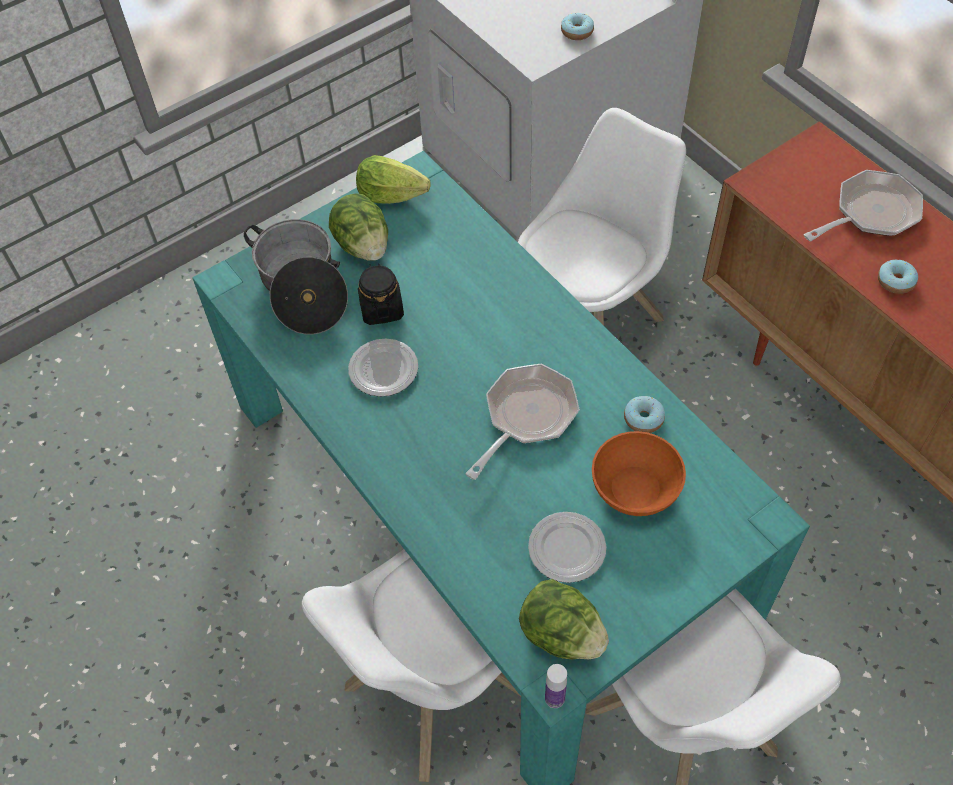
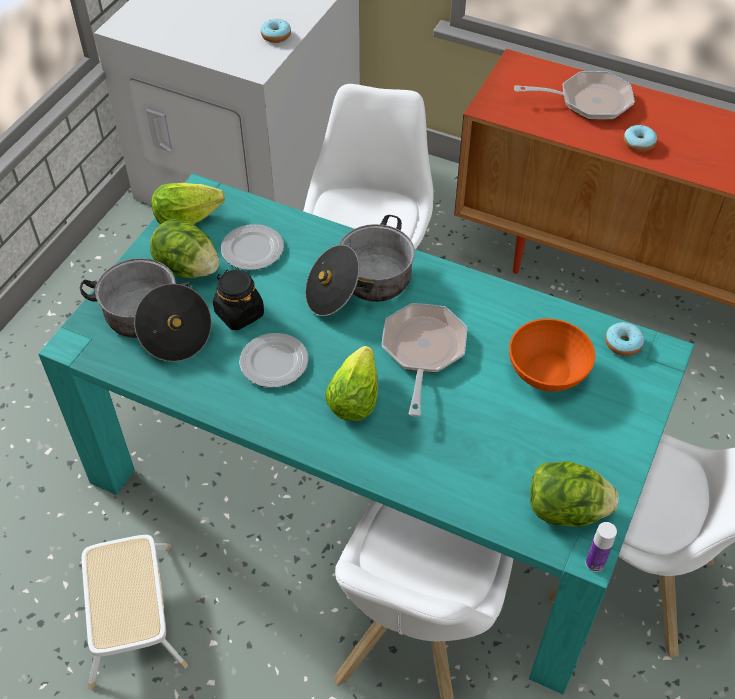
camera: 30 degrees left, 5 degrees down
plate [528,512,606,583] -> plate moved to [221,224,284,270]
donut [624,396,665,433] -> donut moved to [605,322,644,356]
frying pan [804,170,923,241] -> frying pan turned 60 degrees clockwise [514,71,635,120]
none -> beige step ladder [78,535,188,690]
none -> cooking pot [305,215,415,316]
none -> lettuce [325,346,378,421]

